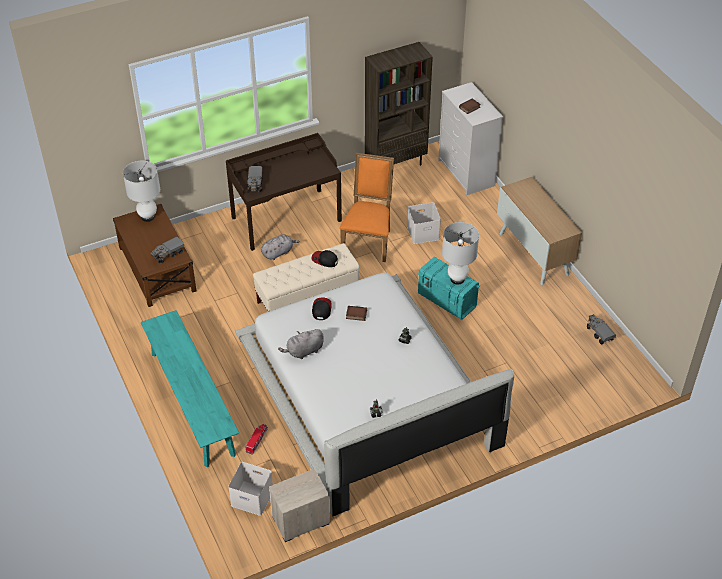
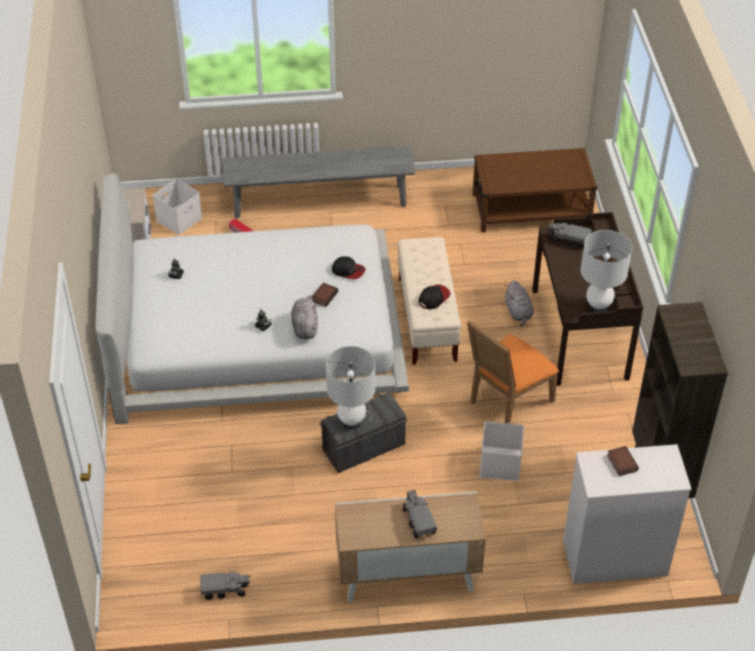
camera: 110 degrees right, 0 degrees up
white table lamp [123,161,160,222] -> white table lamp moved to [581,230,632,312]
turquoise bench [141,310,239,467] -> grey bench [222,146,415,219]
toy truck [150,237,184,264] -> toy truck moved to [403,490,437,539]
grey plush toy [278,329,324,359] -> grey plush toy moved to [291,296,318,339]
orange chair [340,153,394,262] -> orange chair turned 105 degrees clockwise [467,320,559,424]
turquoise storage box [417,257,480,320] -> grey storage box [320,392,408,473]

